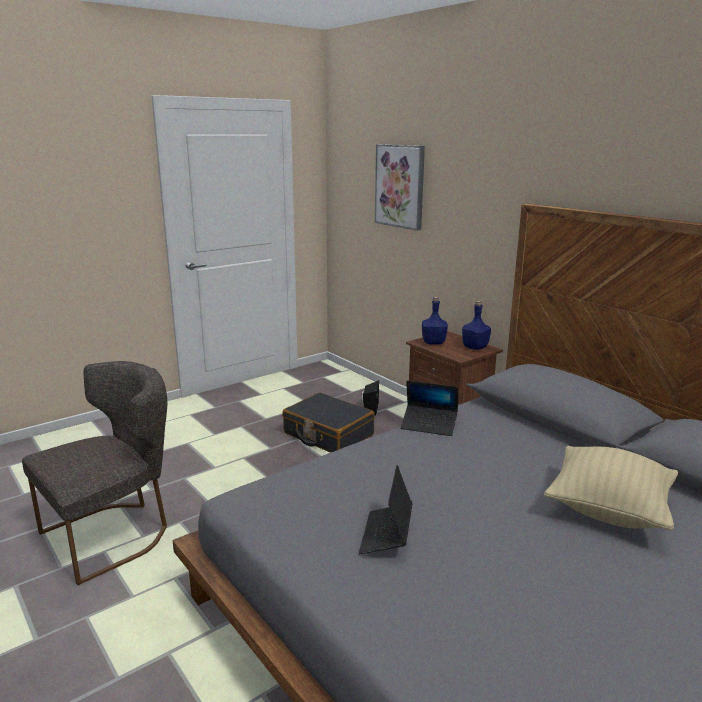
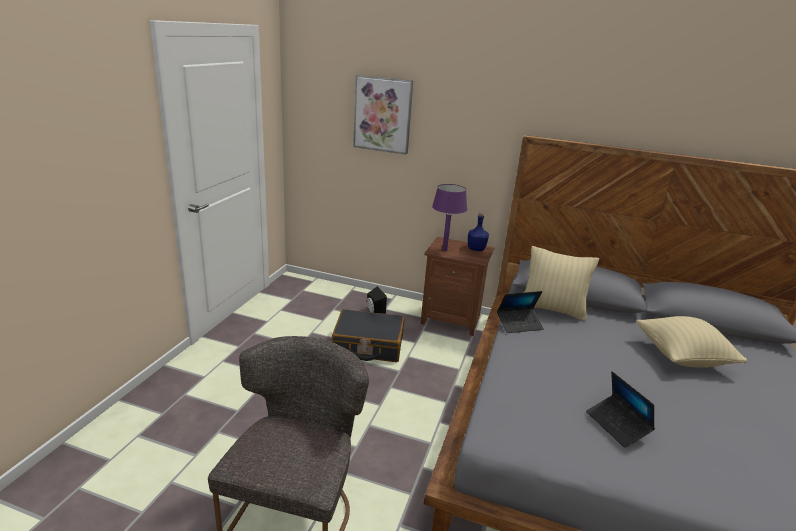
camera: 35 degrees left, 5 degrees up
blue bottle [422,297,448,345] -> purple table lamp [432,184,467,251]
none -> beige pillow [525,246,599,321]

